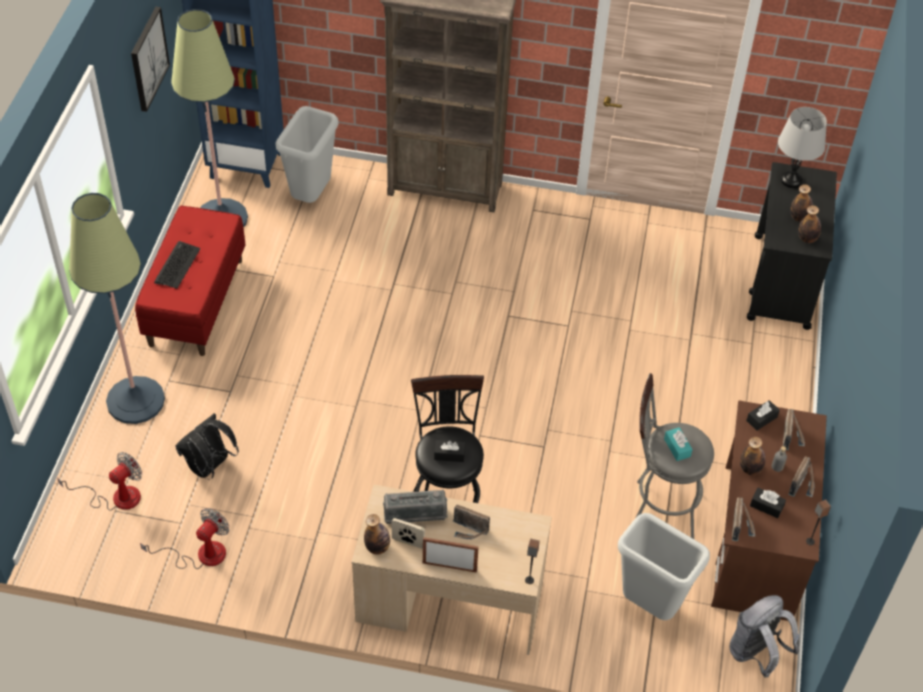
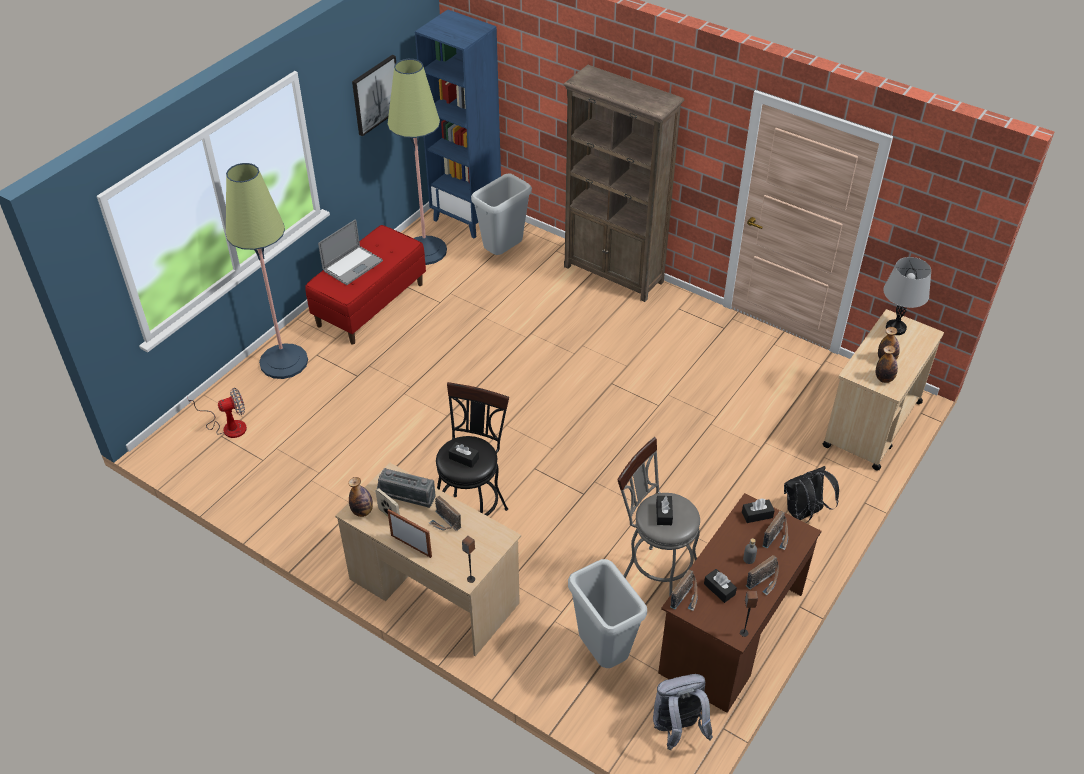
camera: 25 degrees right, 5 degrees down
fan [140,508,230,569] -> none
keyboard [154,241,201,289] -> laptop [318,219,383,285]
black backpack [175,413,239,480] -> black backpack moved to [784,466,839,523]
turquoise tissue box [664,427,693,461] -> black tissue box [656,496,673,525]
bottle [740,437,766,475] -> none
black cart [747,162,837,330] -> beige cart [823,309,944,471]

